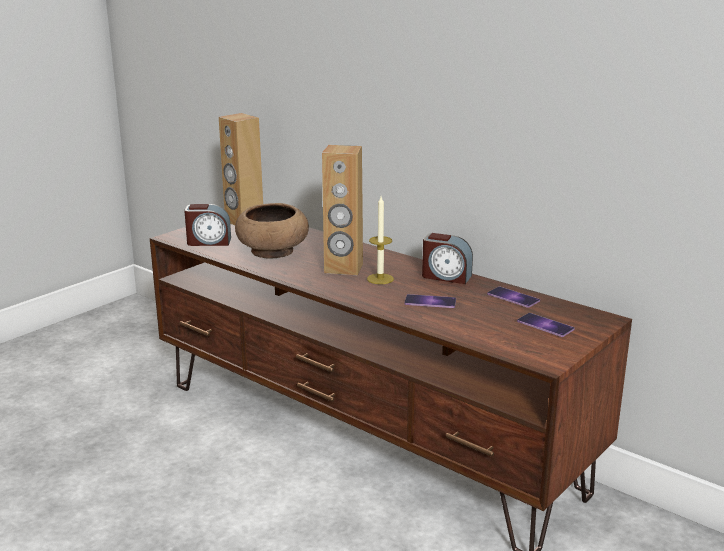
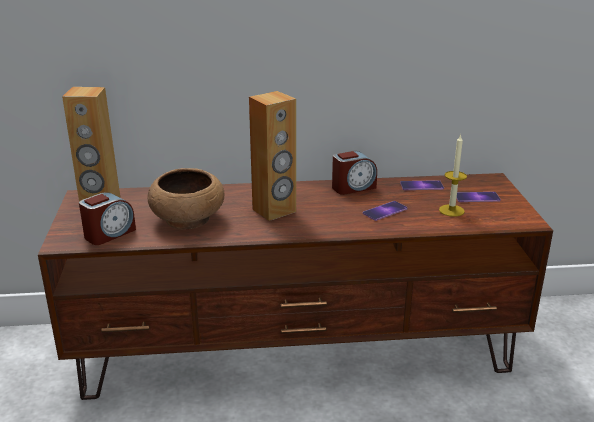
camera: 45 degrees left, 5 degrees up
candle [367,196,394,284] -> candle moved to [439,134,467,217]

